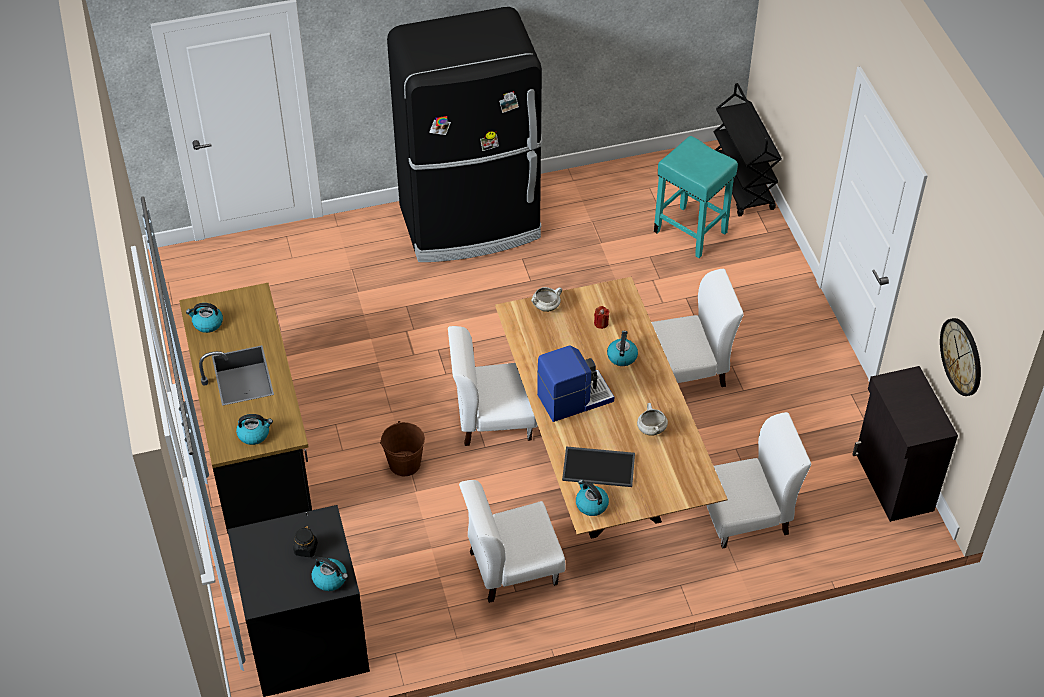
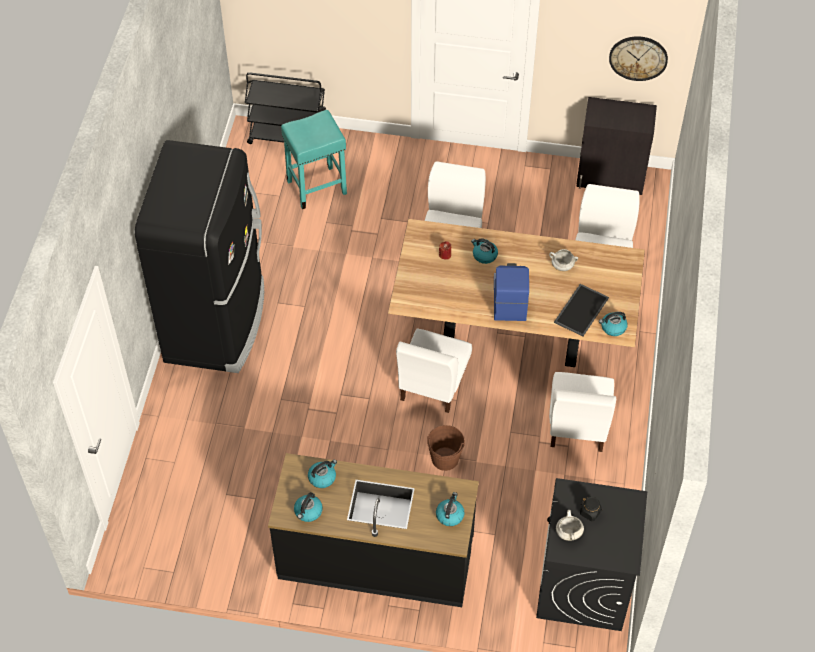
camera: 65 degrees left, 5 degrees up
kettle [312,557,348,591] -> kettle moved to [308,460,337,488]
white cooking pot [531,287,562,312] -> white cooking pot moved to [556,510,584,541]

